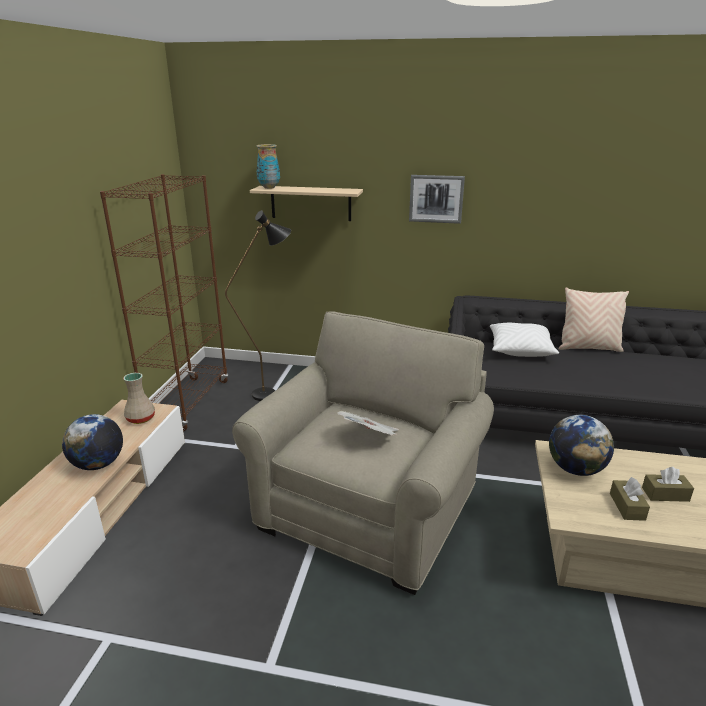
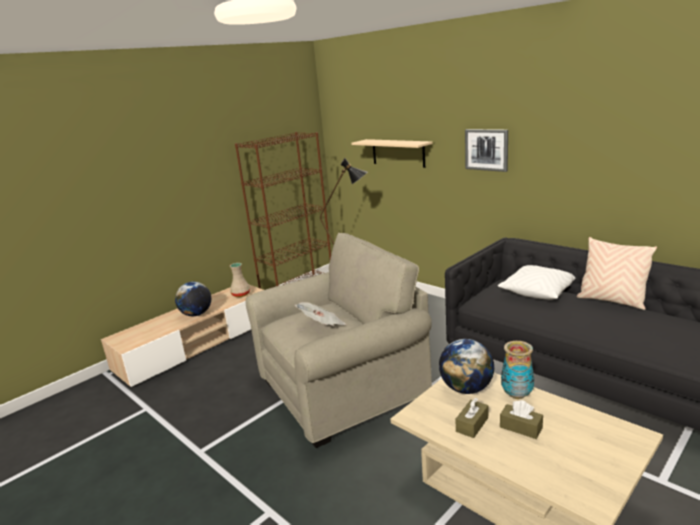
camera: 35 degrees right, 5 degrees down
vase [256,144,280,189] -> vase moved to [501,341,534,399]

